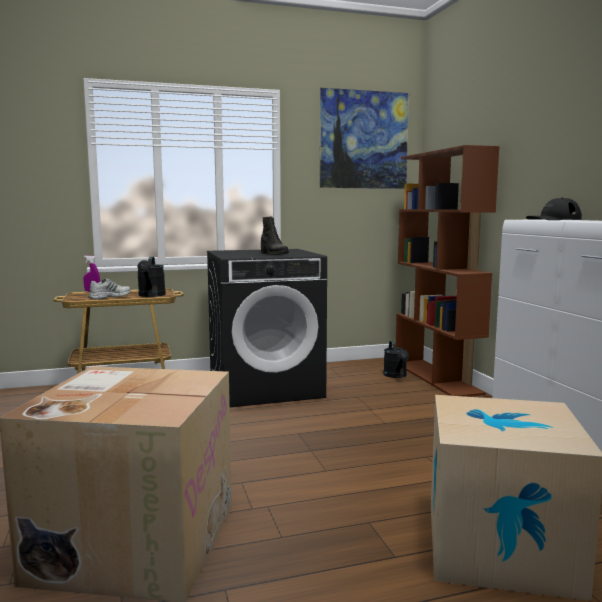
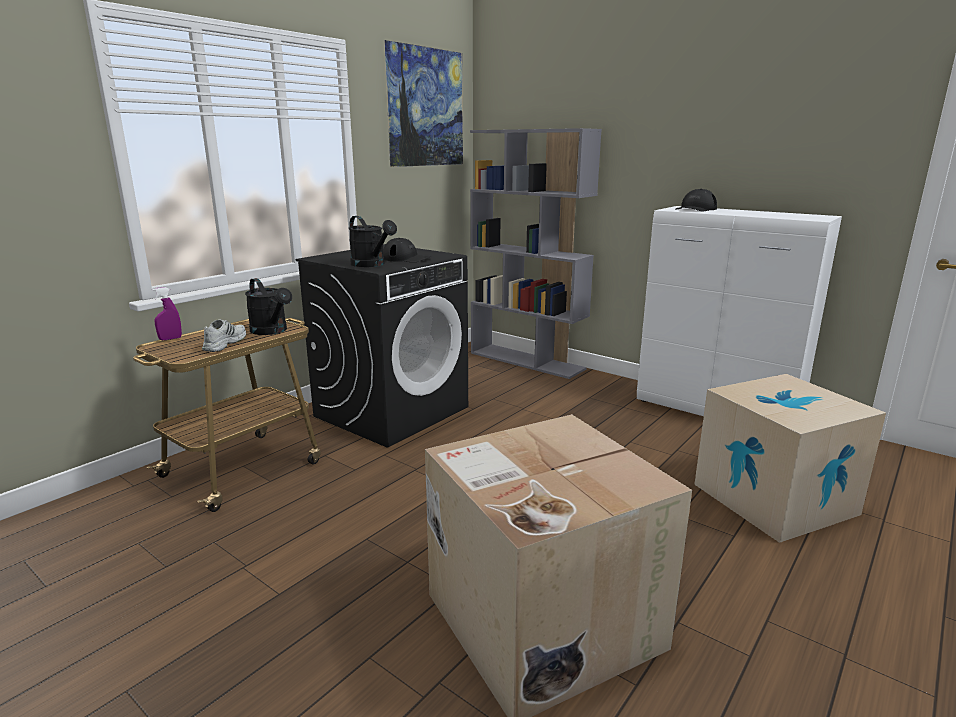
camera: 35 degrees left, 10 degrees up
black boot [261,216,289,255] -> black cap [383,238,431,262]
black watering can [383,341,409,378] -> black watering can moved to [349,216,397,267]
brown bookcase [396,145,499,397] -> grey bookcase [470,128,602,379]

